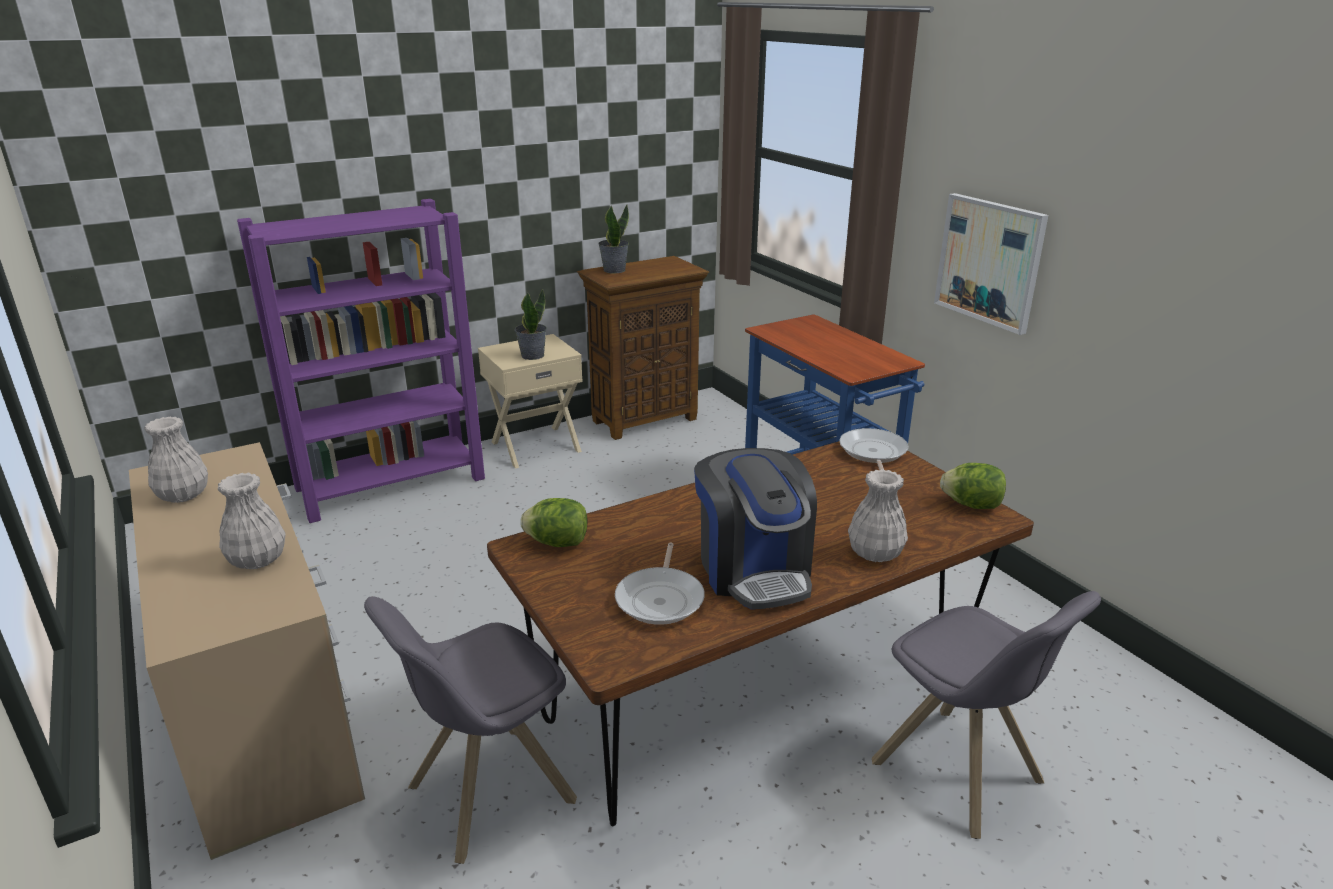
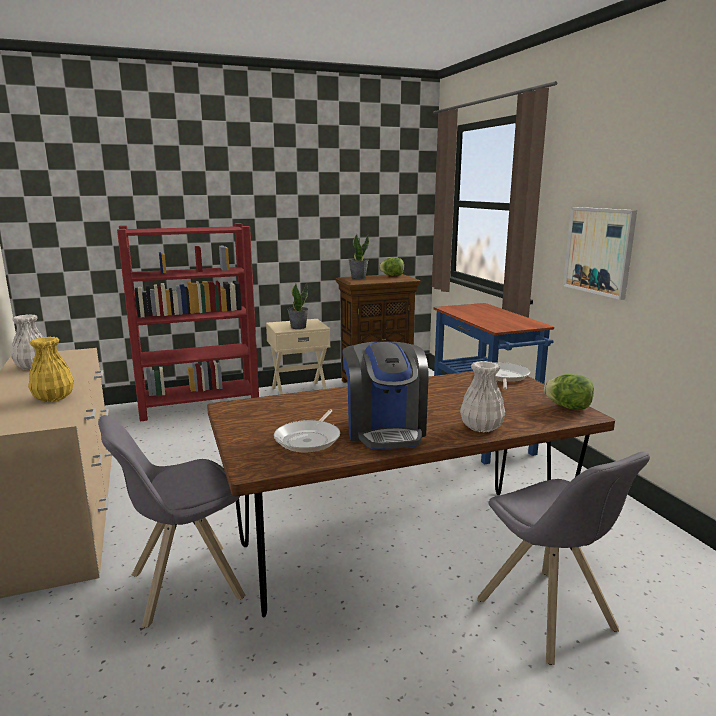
camera: 10 degrees right, 10 degrees down
white vase [218,473,286,569] -> yellow vase [28,337,74,402]
purple bookcase [237,199,485,523] -> red bookcase [117,223,259,421]
lettuce [520,498,587,547] -> lettuce moved to [379,257,404,276]

